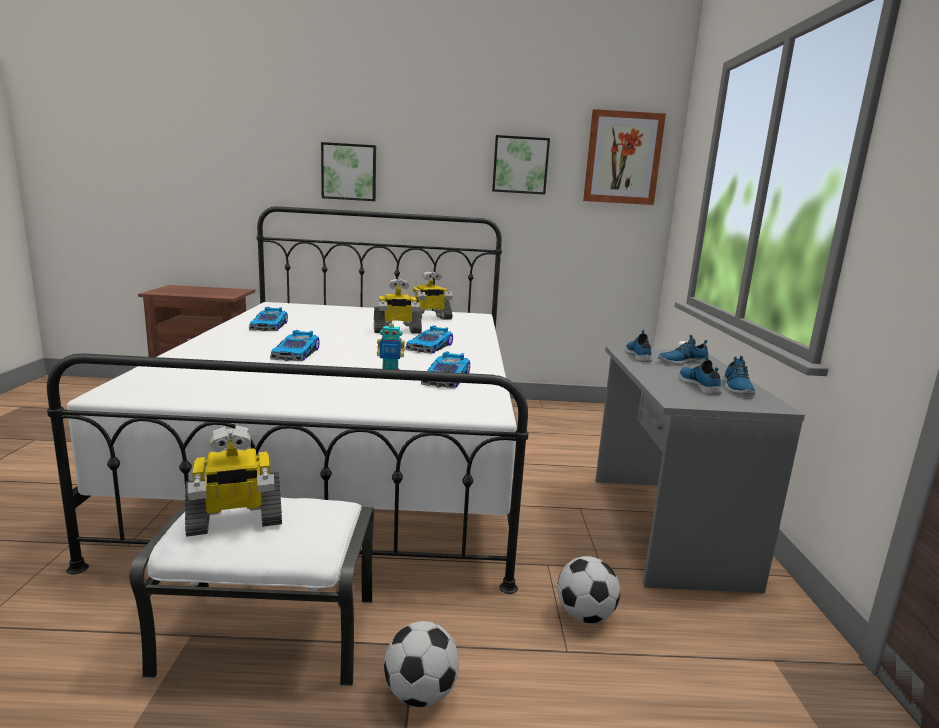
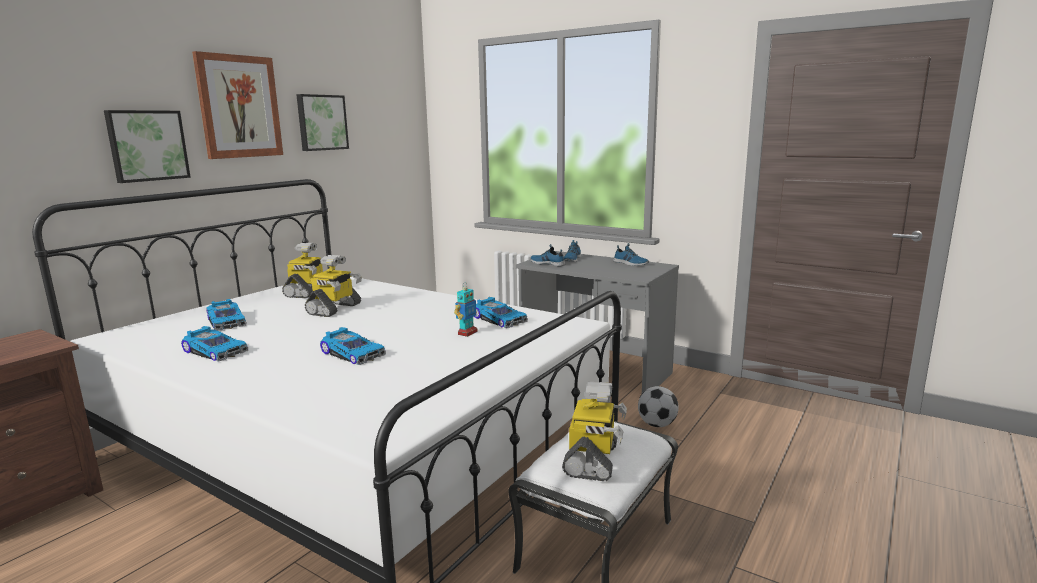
camera: 55 degrees left, 0 degrees up
football [384,621,459,707] -> none
toy car [405,326,453,354] -> toy car moved to [206,299,246,331]
picture [583,109,666,205] -> picture moved to [192,51,283,159]
shoe [679,356,721,395] -> none

